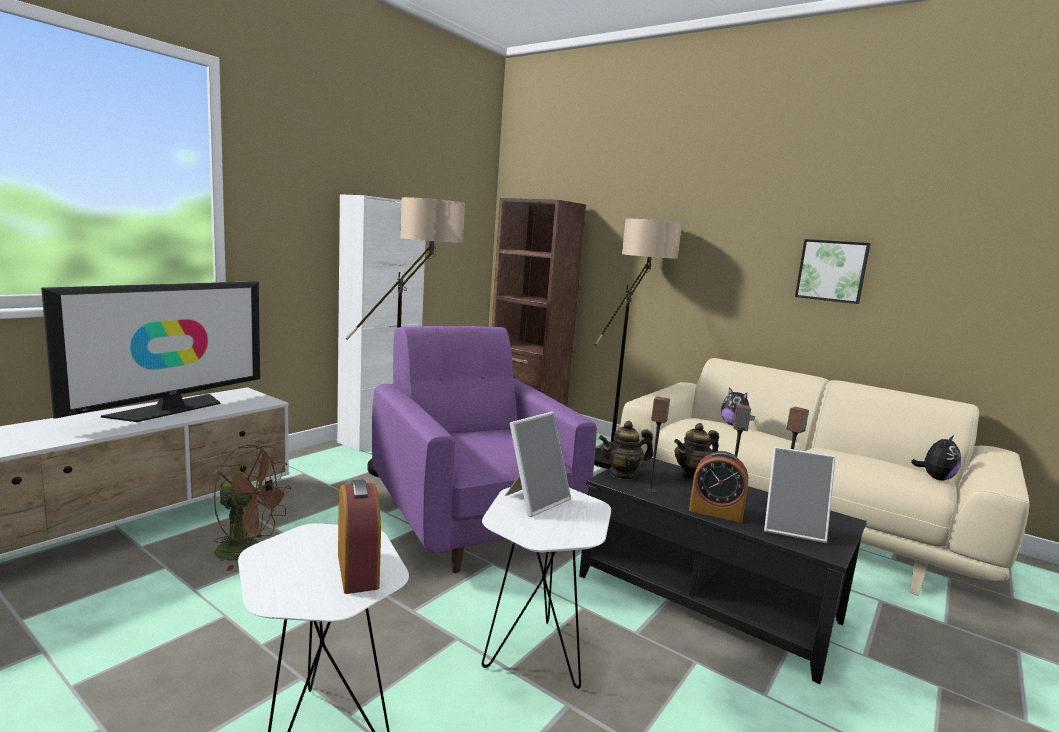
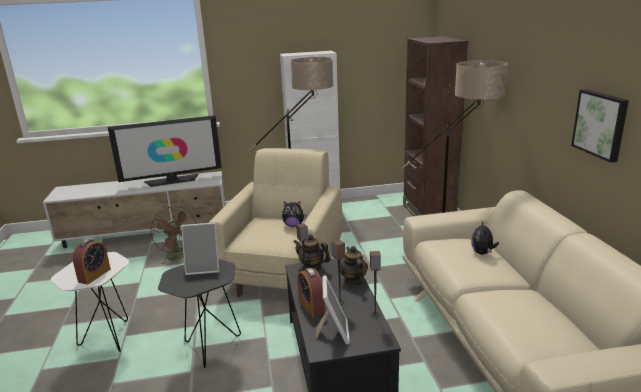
camera: 45 degrees right, 10 degrees up
purple armchair [372,326,597,573] -> beige armchair [209,148,342,297]
white side table [482,487,611,689] -> black side table [158,260,241,368]
teapot [674,423,719,481] -> teapot turned 60 degrees clockwise [340,246,368,286]
picture frame [764,447,836,543] -> picture frame turned 150 degrees counterclockwise [316,275,350,345]
plush toy [911,435,961,480] -> plush toy moved to [282,201,306,227]

